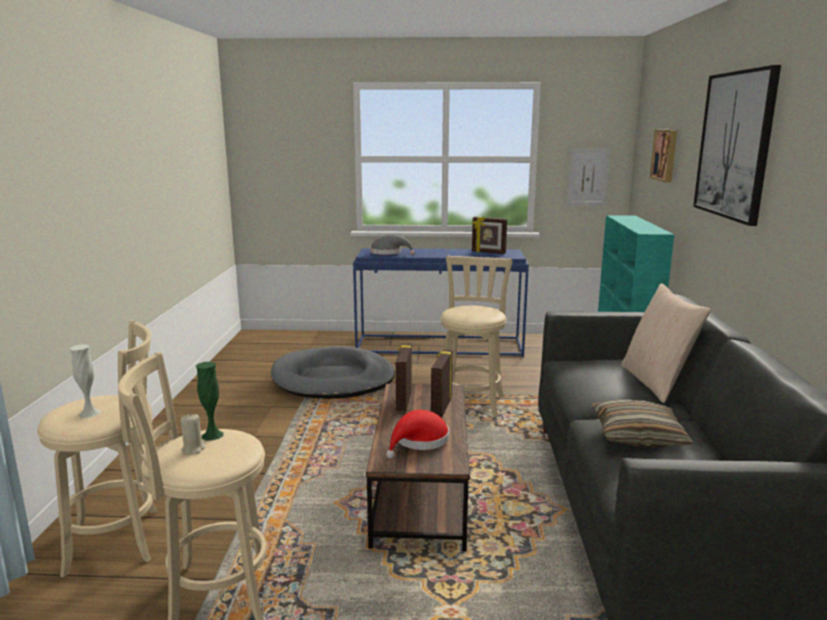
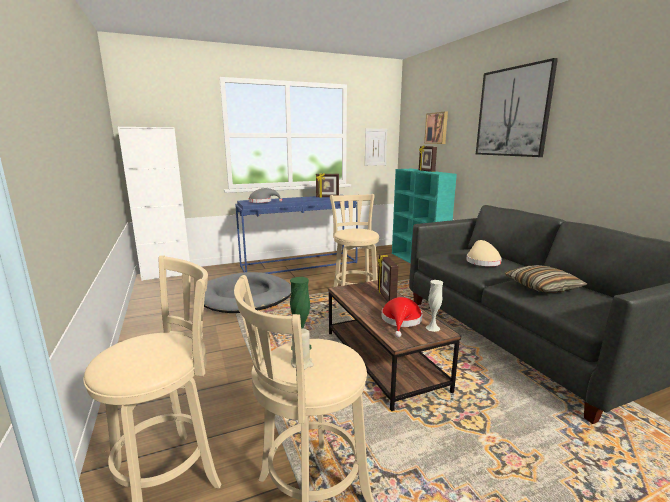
camera: 25 degrees left, 0 degrees up
white vase [70,345,101,418] -> white vase moved to [426,280,443,332]
picture frame [396,343,412,412] -> picture frame moved to [419,146,437,172]
beige pillow [621,283,711,403] -> none
none -> white cabinet [118,127,190,281]
none -> beige hat [466,240,502,266]

